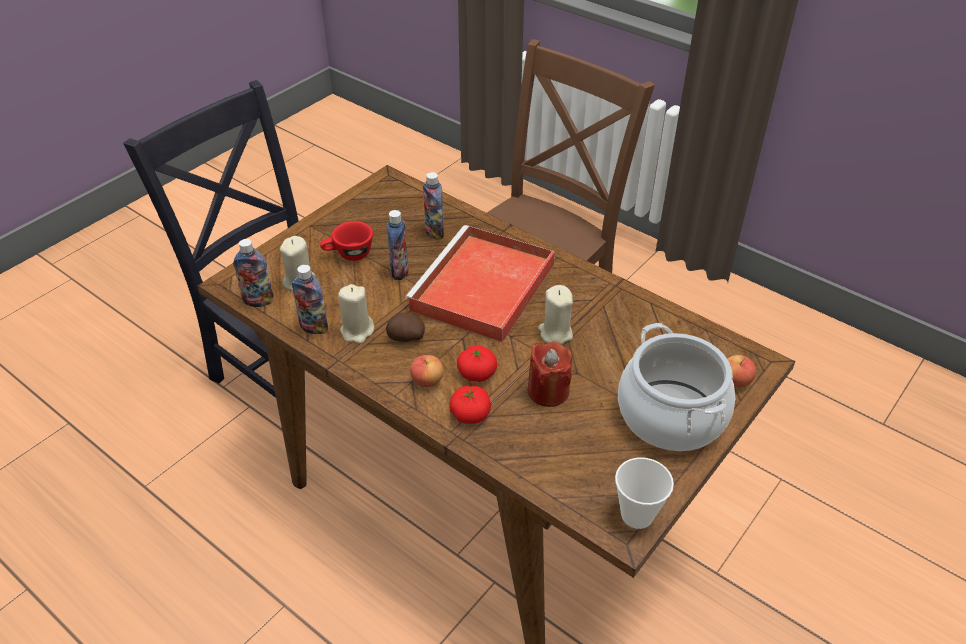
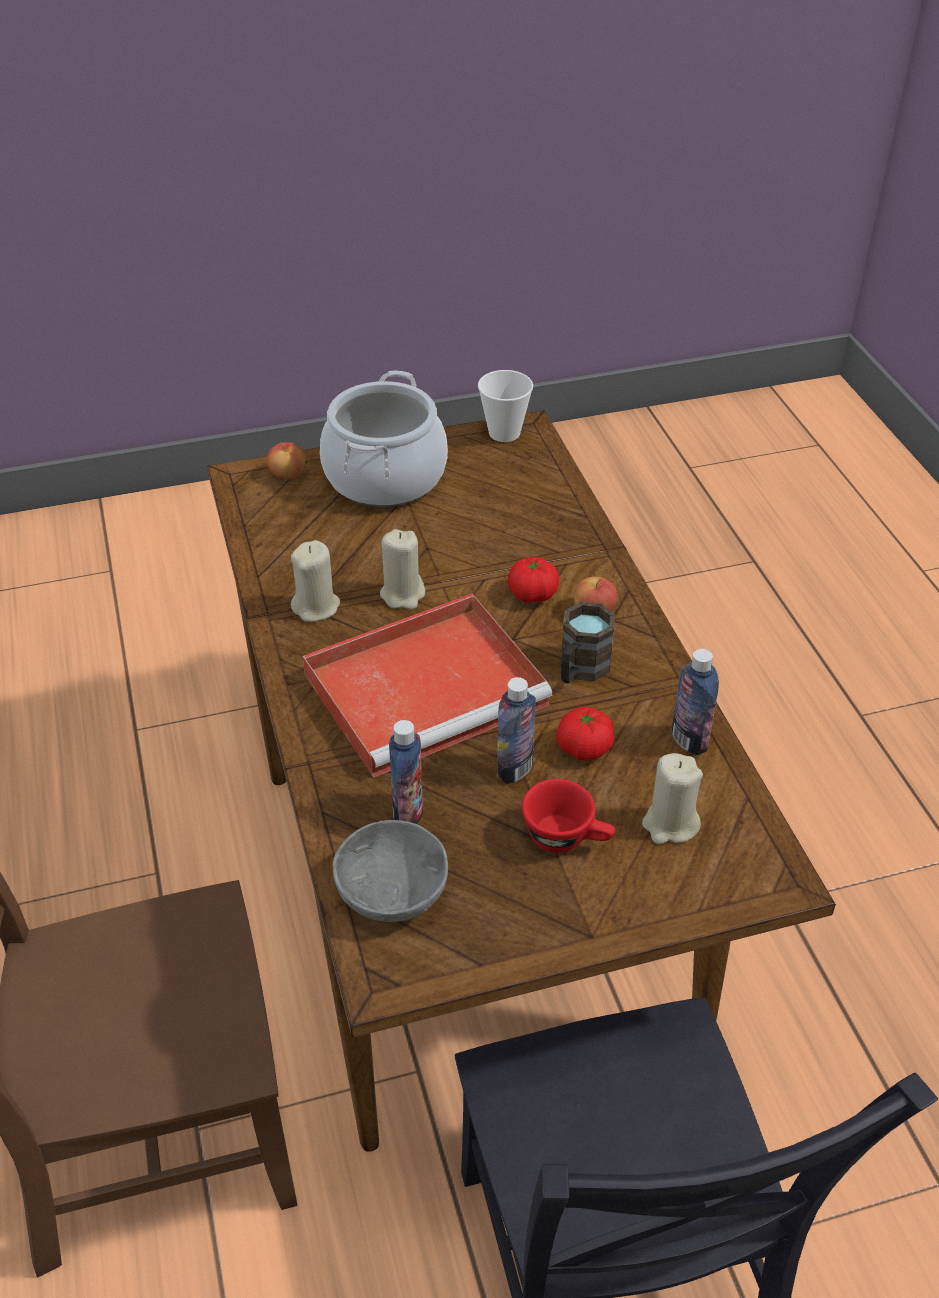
camera: 145 degrees left, 0 degrees up
bottle [233,239,274,307] -> none
beige candle [338,284,374,344] -> beige candle moved to [291,540,340,622]
potato [386,312,425,342] -> brown mug [560,602,615,683]
tomato [449,386,491,424] -> tomato moved to [556,707,614,761]
red candle [528,341,572,407] -> none
none -> grey bowl [332,820,448,922]

